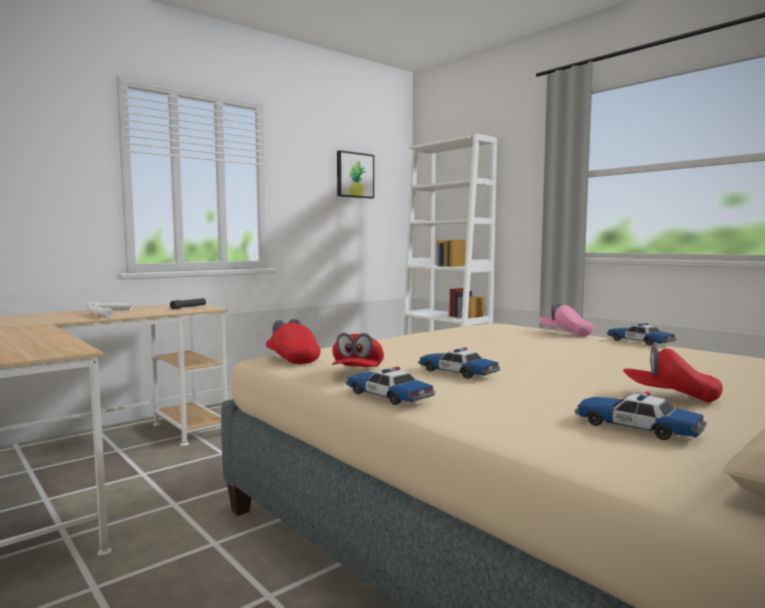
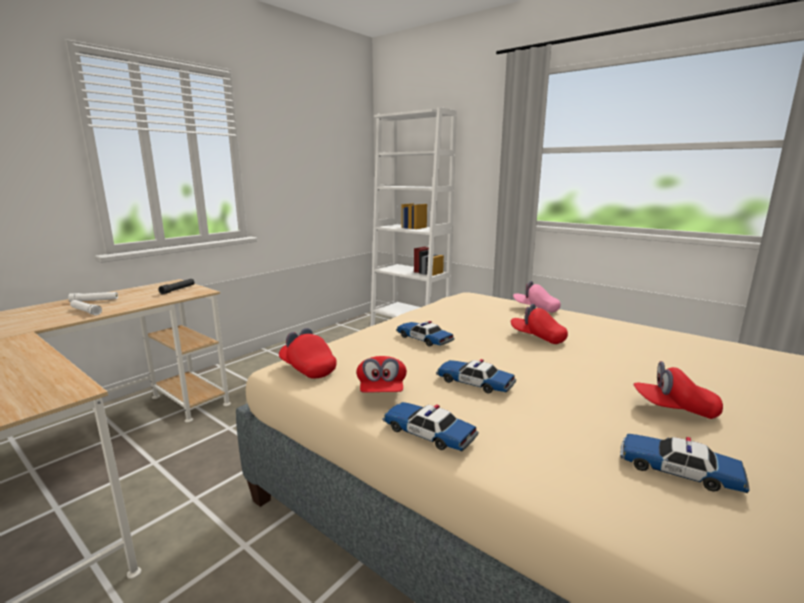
camera: 10 degrees left, 10 degrees up
picture [337,150,374,199] -> none
toy car [607,323,677,346] -> toy car moved to [396,321,455,347]
none -> red cap [511,304,568,344]

